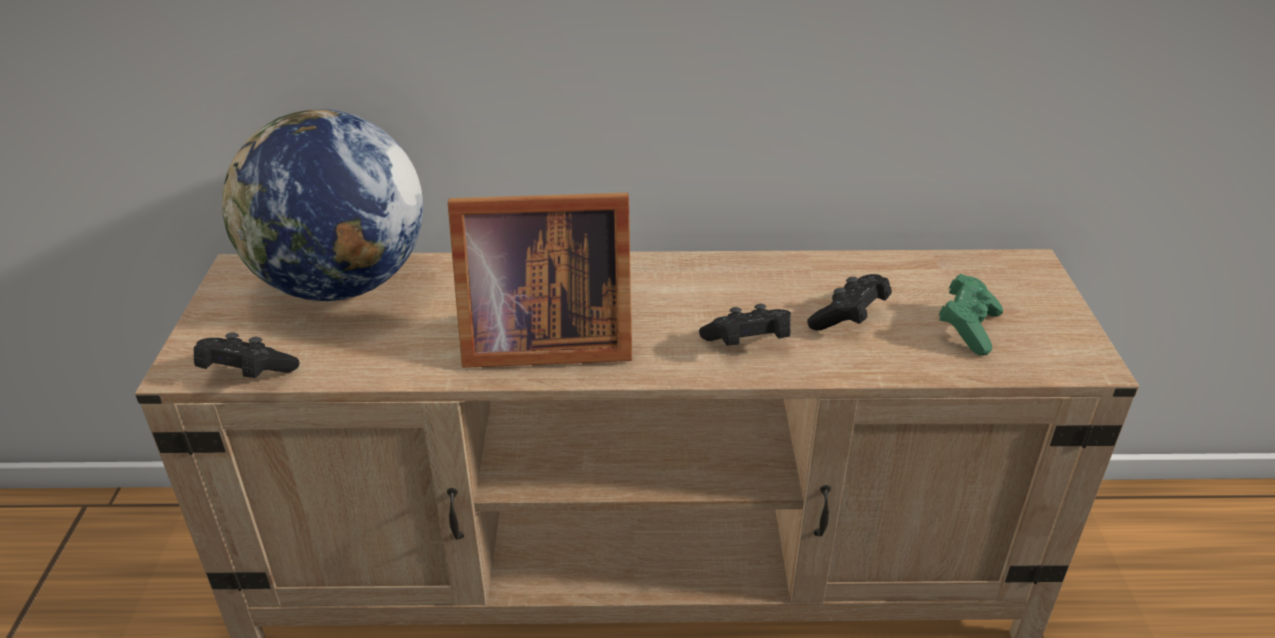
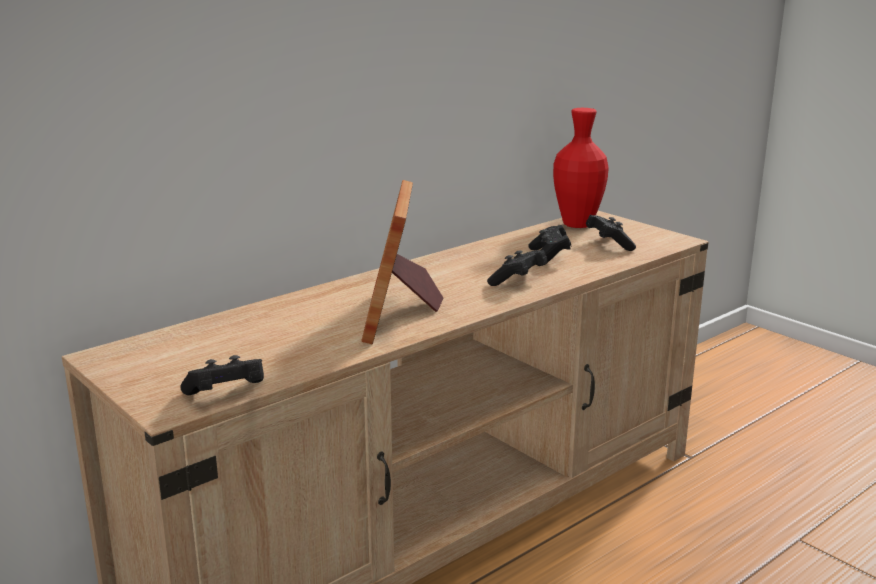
camera: 40 degrees left, 15 degrees down
globe [222,109,423,301] -> none
picture frame [447,193,632,368] -> picture frame turned 135 degrees clockwise [361,180,444,344]
green game controller [939,274,1003,356] -> black game controller [586,215,636,251]
none -> red vase [553,108,609,228]

